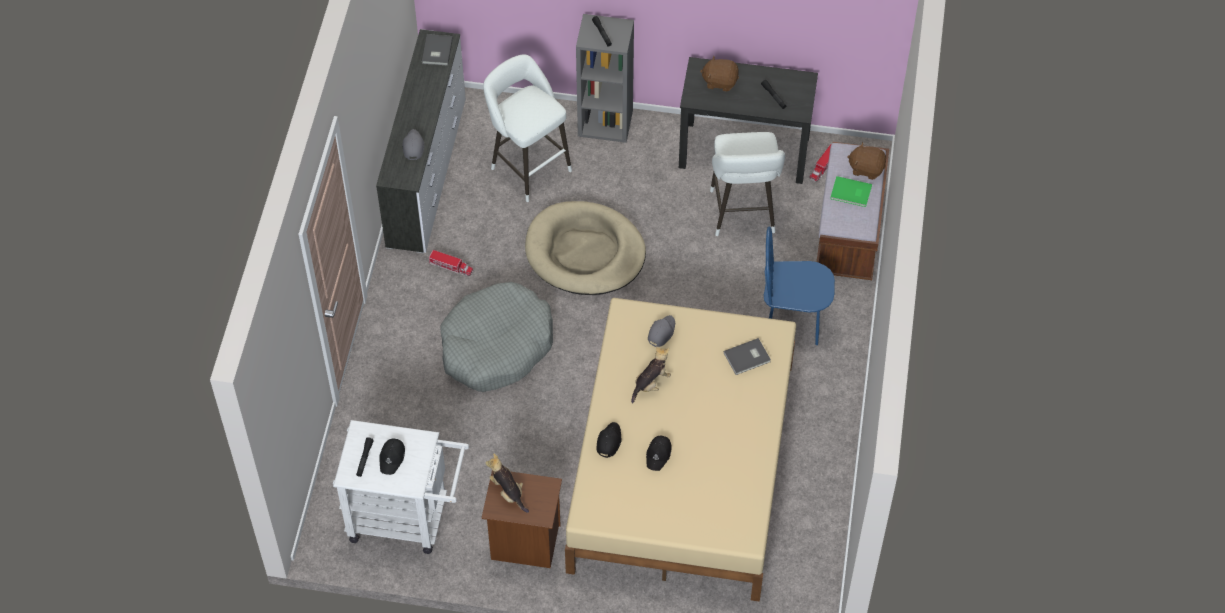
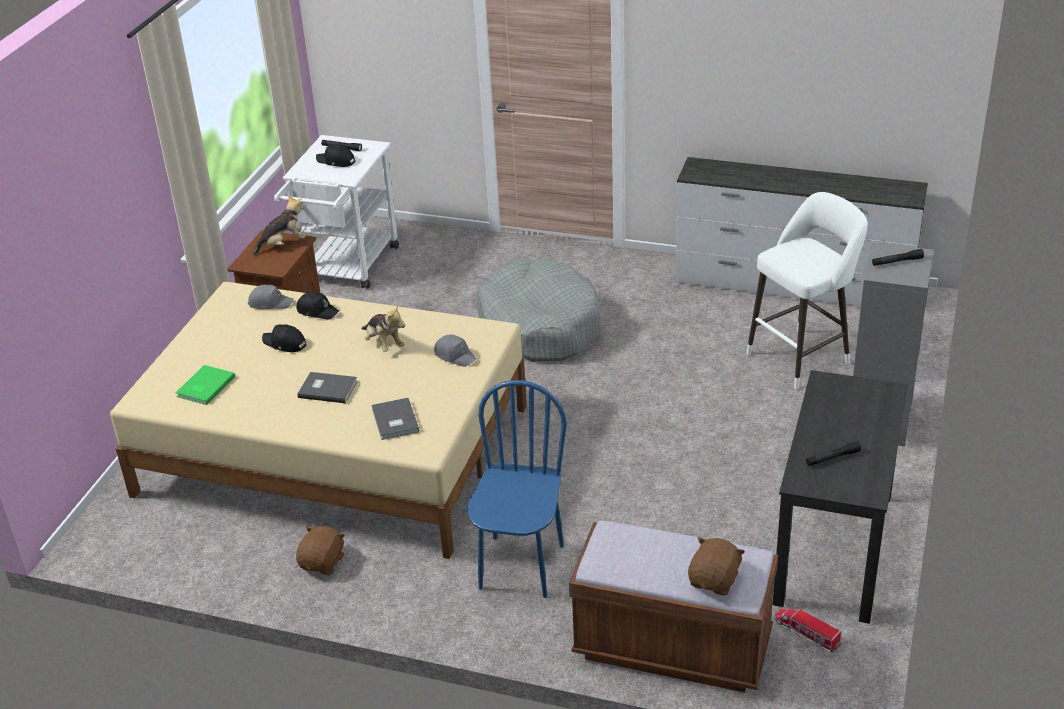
camera: 100 degrees right, 20 degrees down
grey cap [402,129,424,160] -> grey cap moved to [248,285,294,309]
grey book [422,34,453,66] -> grey book moved to [297,372,358,403]
toy truck [428,250,473,276] -> none
beige dog bed [525,201,646,295] -> none
brown plush toy [700,55,739,92] -> brown plush toy moved to [296,526,345,575]
white stool [710,132,785,236] -> none
green book [830,176,872,207] -> green book moved to [176,365,235,405]

